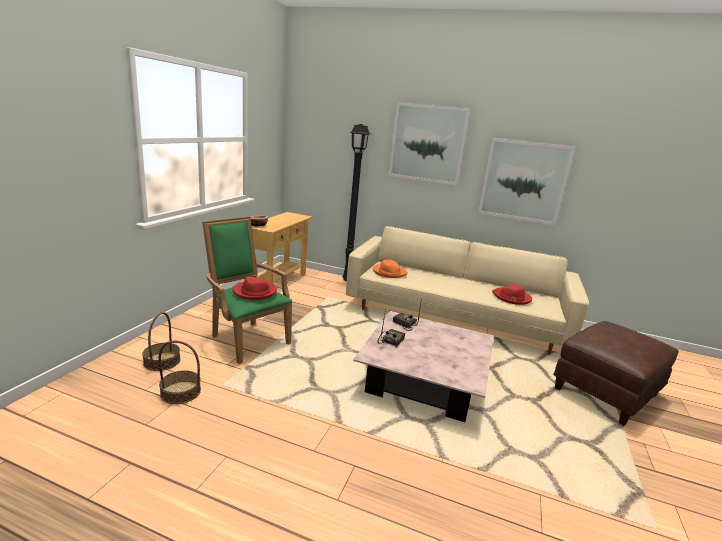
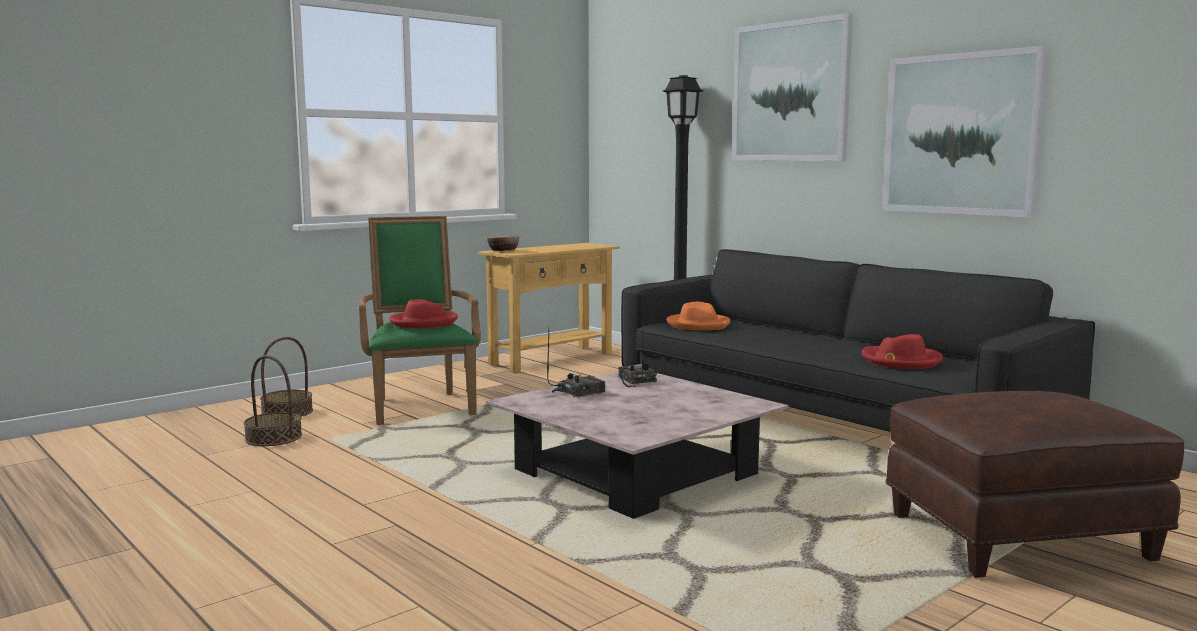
camera: 30 degrees right, 10 degrees down
beige sofa [346,226,589,355] -> black sofa [621,249,1095,432]

